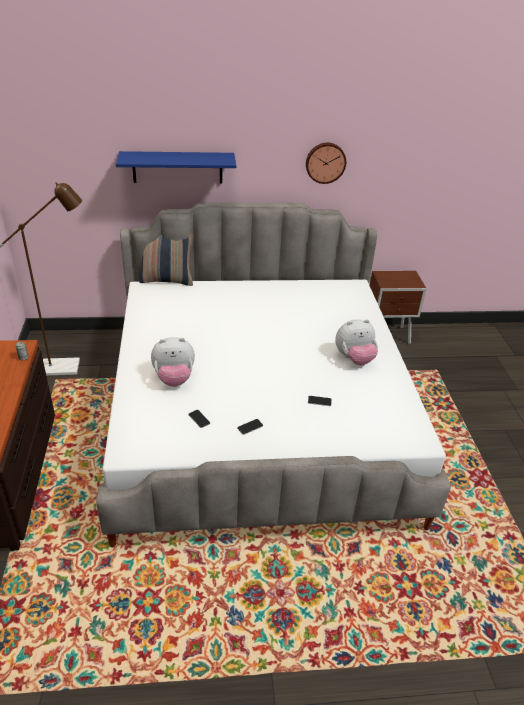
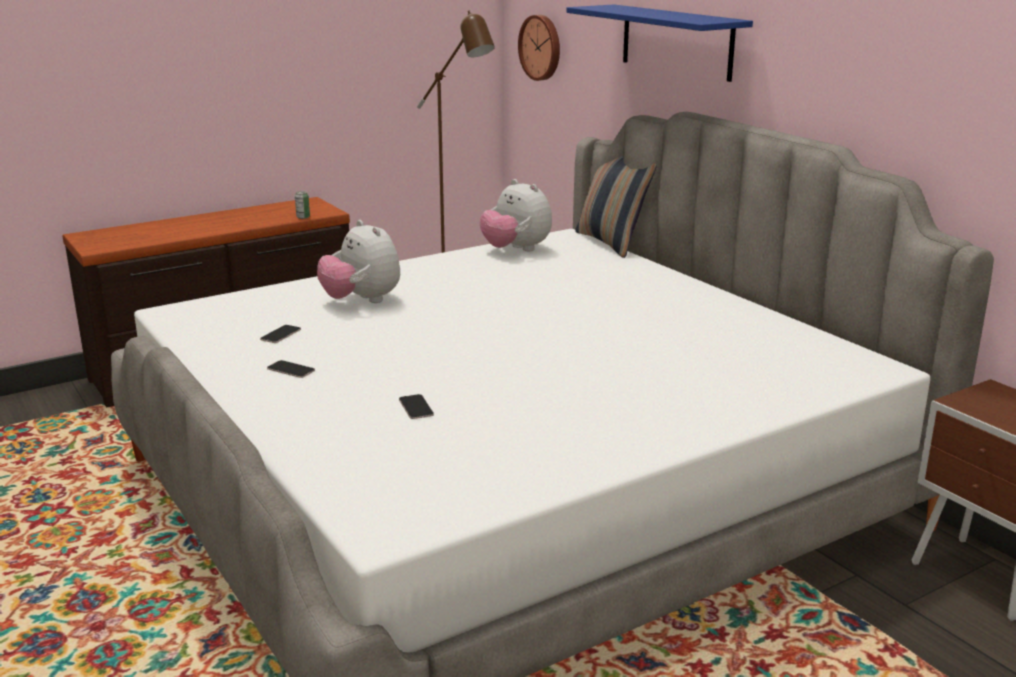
camera: 65 degrees right, 15 degrees down
wall clock [306,143,346,184] -> wall clock moved to [518,15,560,81]
plush toy [335,319,378,365] -> plush toy moved to [480,179,552,251]

